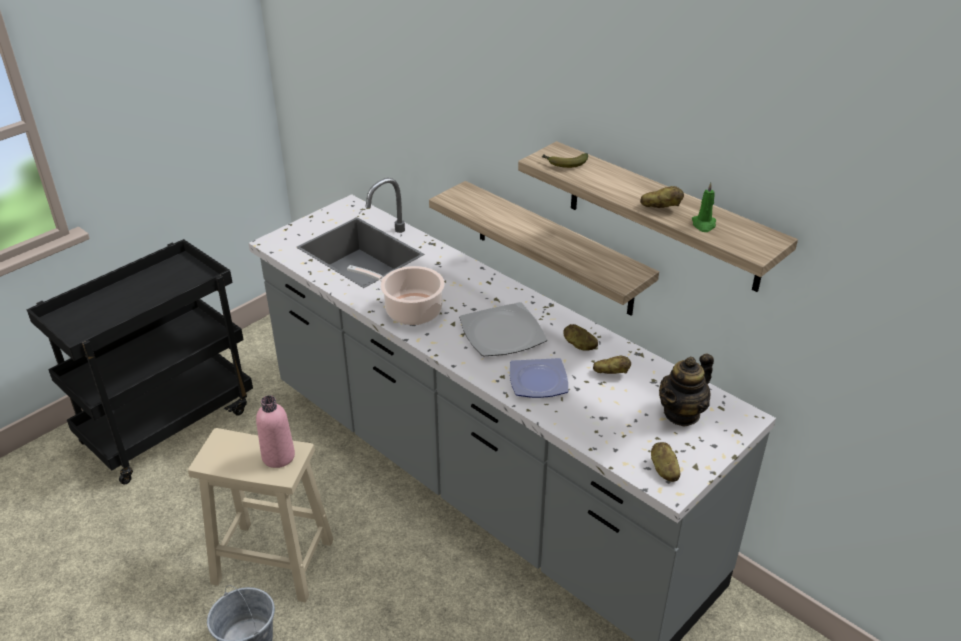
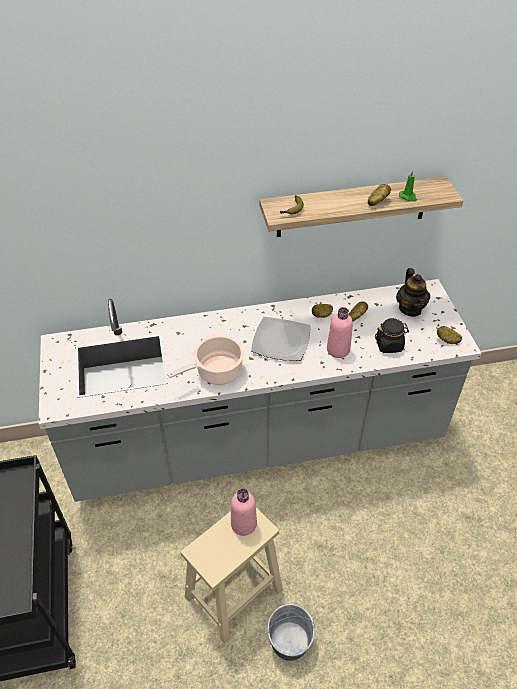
camera: 55 degrees left, 10 degrees up
shelf [429,181,659,316] -> none
plate [510,358,568,398] -> pink bottle [327,307,353,358]
none -> black jar [375,318,409,353]

